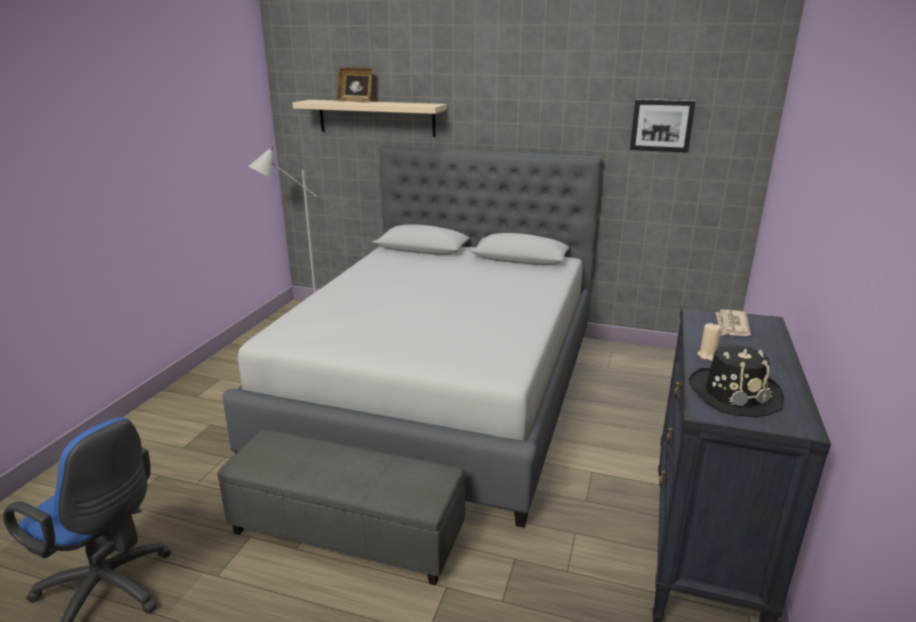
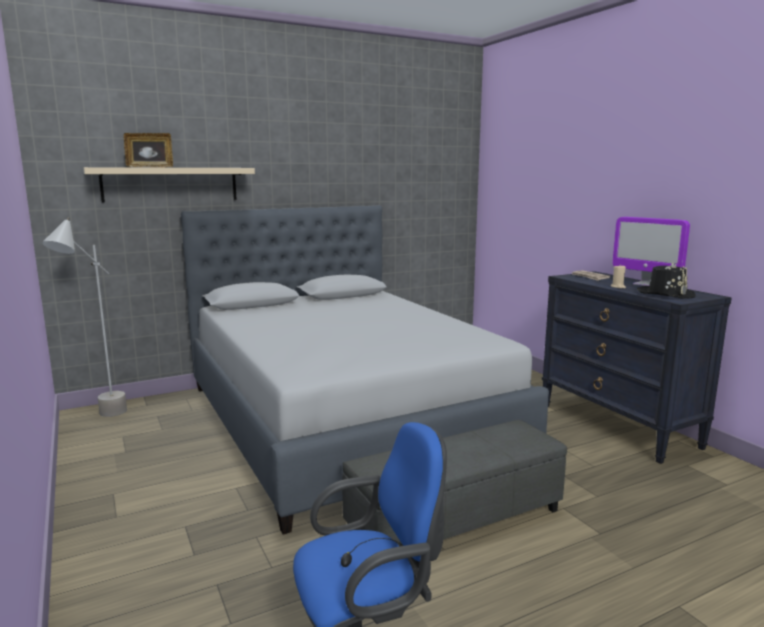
camera: 45 degrees left, 10 degrees down
picture [630,99,696,153] -> none
none -> monitor [612,217,690,286]

